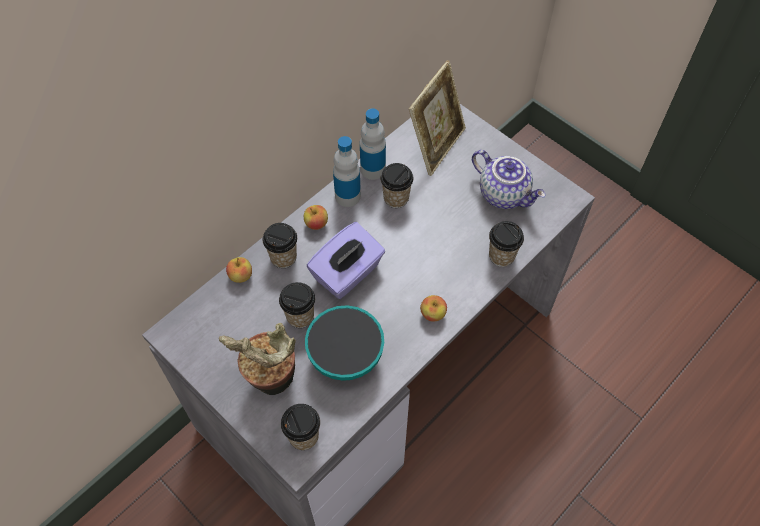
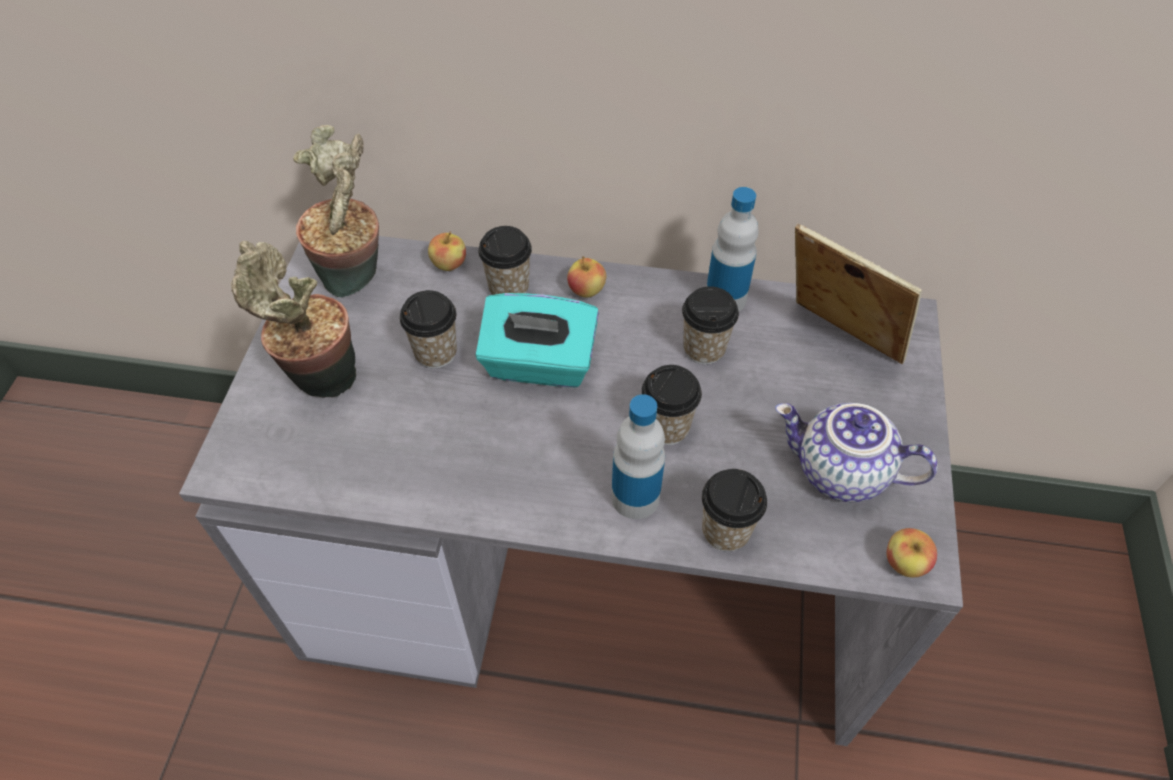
camera: 55 degrees right, 5 degrees down
cup [281,404,320,450] -> cup moved to [641,365,702,445]
bowl [305,305,384,381] -> none
purple tissue box [307,222,385,299] -> turquoise tissue box [475,293,599,387]
bottle [333,136,361,207] -> bottle moved to [611,394,665,519]
picture frame [409,60,466,176] -> picture frame turned 135 degrees counterclockwise [795,224,922,364]
apple [420,295,447,322] -> apple moved to [887,528,937,577]
teapot [472,150,546,209] -> teapot turned 105 degrees clockwise [775,403,938,502]
none -> potted plant [293,125,379,298]

